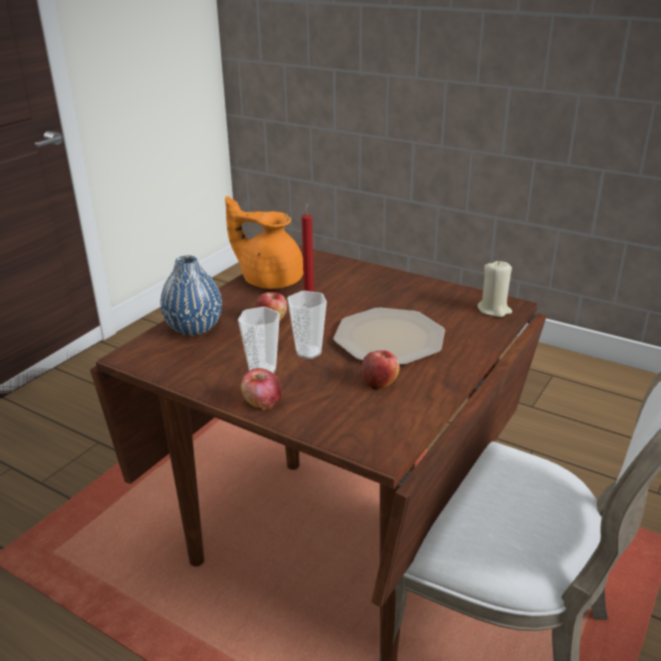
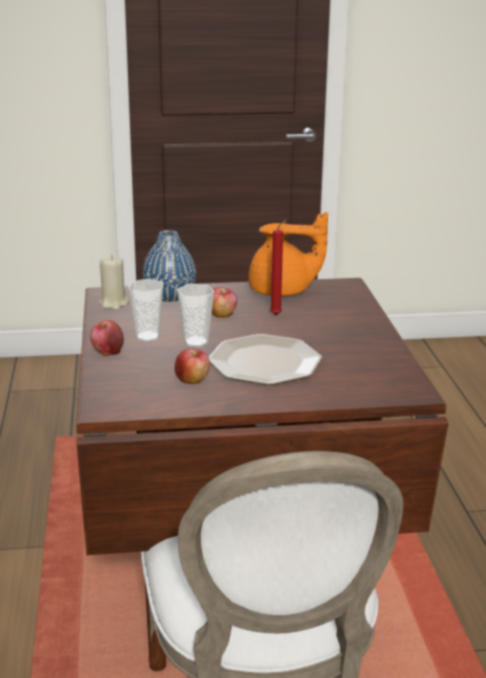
camera: 50 degrees right, 5 degrees down
orange teapot [225,196,303,289] -> orange teapot turned 105 degrees clockwise [249,212,328,297]
beige candle [477,260,512,317] -> beige candle moved to [99,255,129,310]

